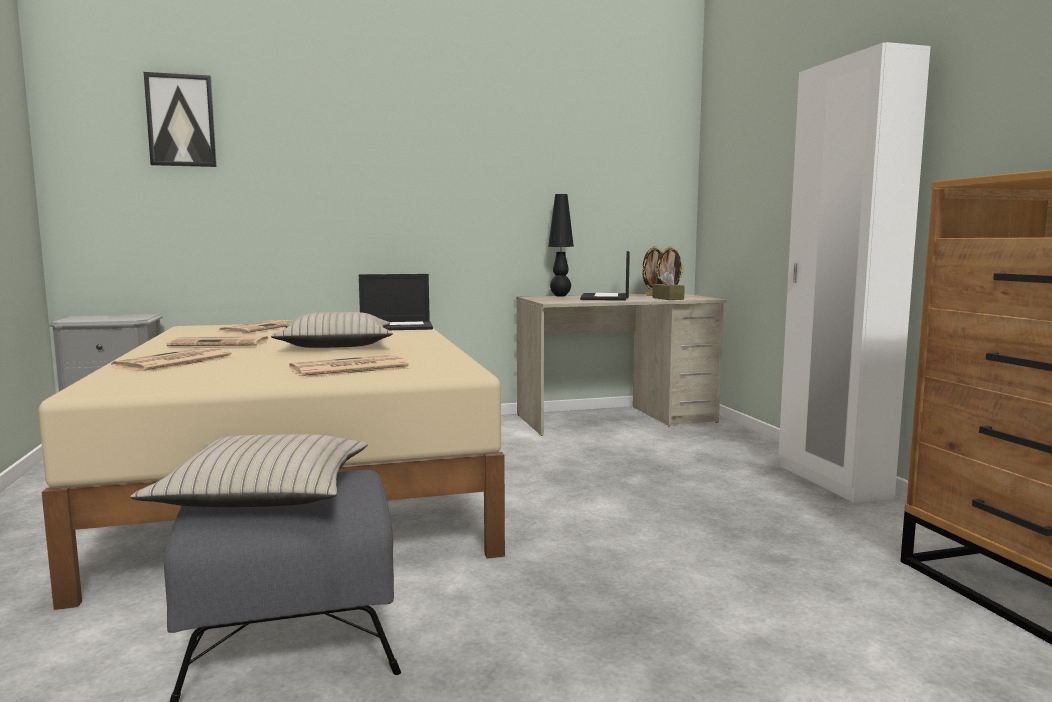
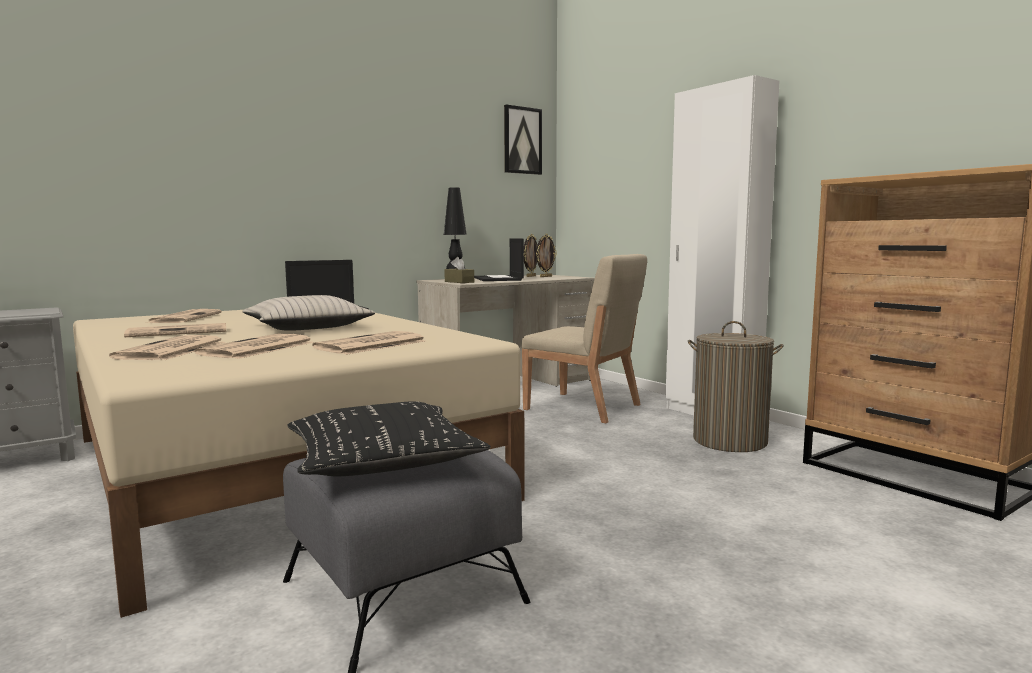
camera: 20 degrees left, 0 degrees up
beige pillow [130,434,367,507] -> black pillow [288,401,491,476]
picture [144,72,217,167] -> picture moved to [504,104,542,175]
brown tissue box [652,271,685,300] -> brown tissue box moved to [444,257,474,283]
none -> newspaper [194,334,314,359]
none -> beige chair [521,254,647,423]
none -> laundry basket [688,321,784,452]

